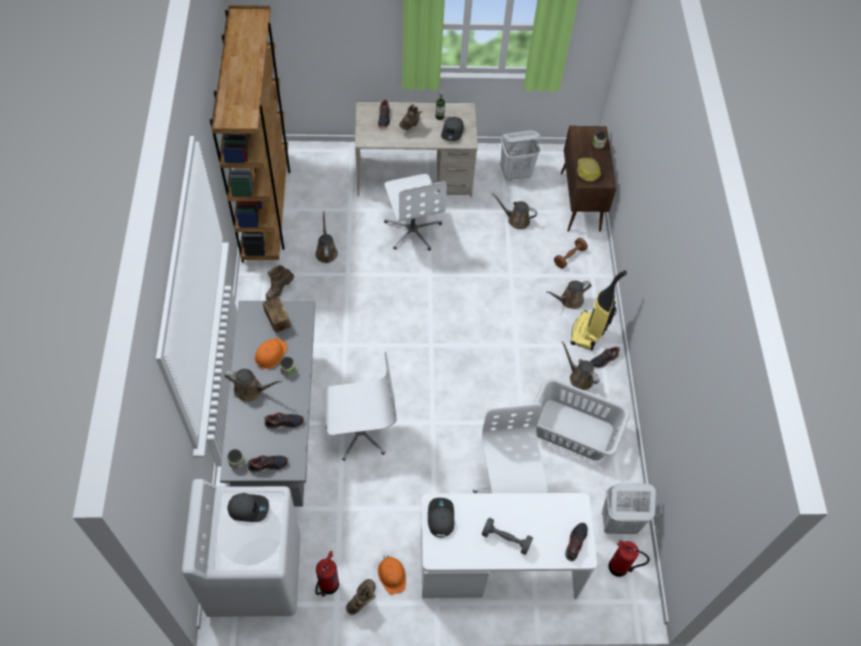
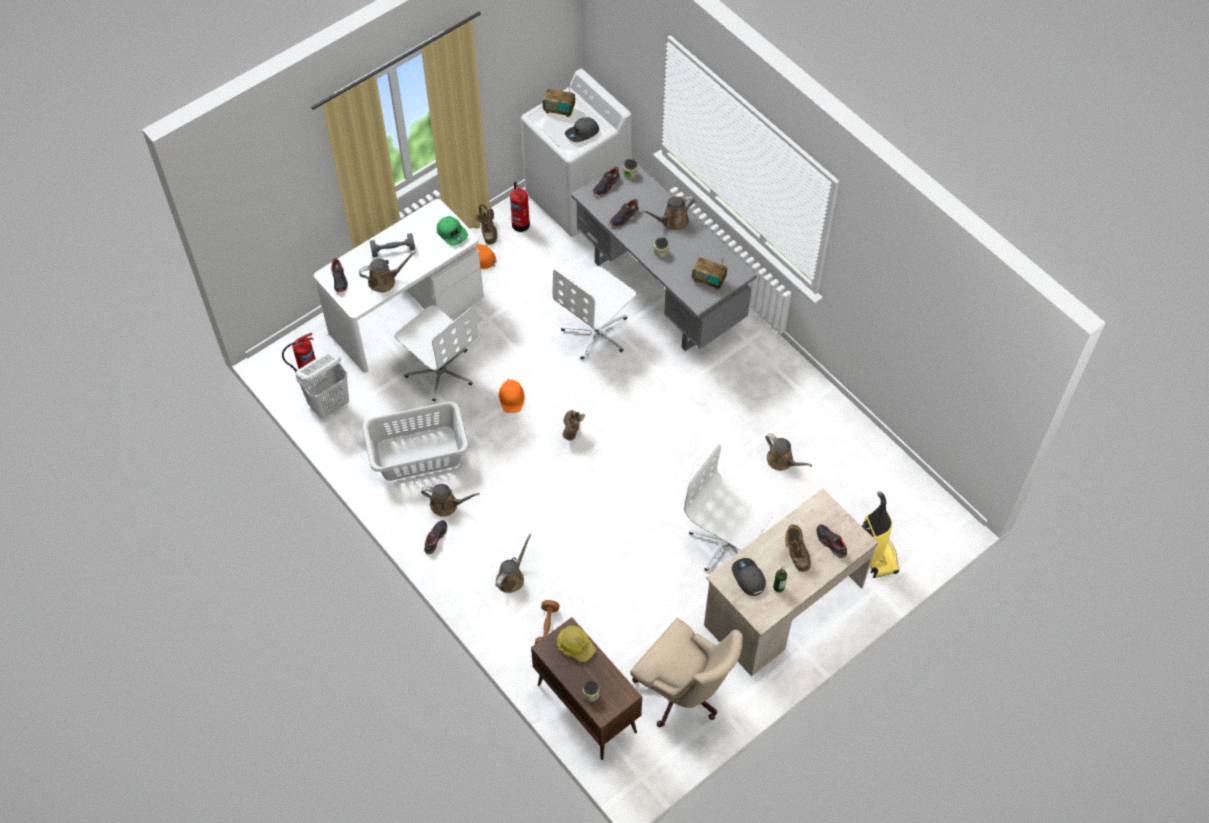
camera: 145 degrees right, 0 degrees up
brown bookcase [210,5,290,263] -> none
orange hard hat [255,338,288,369] -> orange hard hat moved to [499,378,525,413]
brown boot [266,265,294,300] -> brown boot moved to [563,410,585,441]
grey cap [428,498,454,537] -> green cap [437,216,468,246]
brown watering can [492,194,537,230] -> brown watering can moved to [359,251,416,292]
white laundry basket [500,131,541,181] -> beige office chair [630,618,743,727]
vacuum cleaner [570,270,627,351] -> vacuum cleaner moved to [862,491,900,578]
none -> radio [543,83,575,117]

